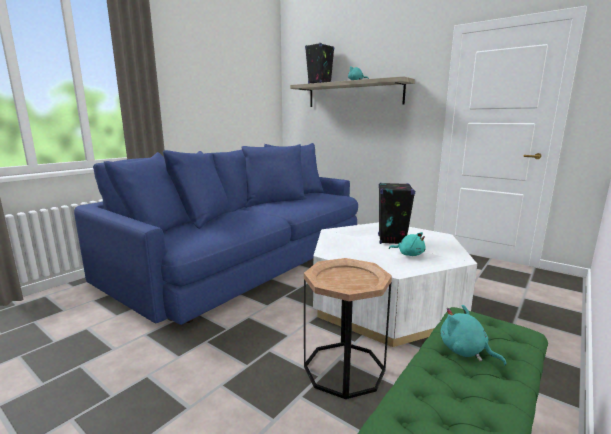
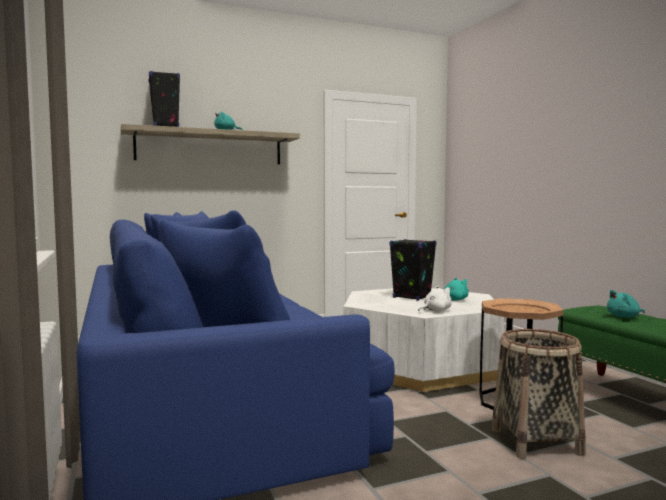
camera: 60 degrees left, 10 degrees down
none -> white plush toy [418,285,452,311]
none -> basket [492,329,586,459]

